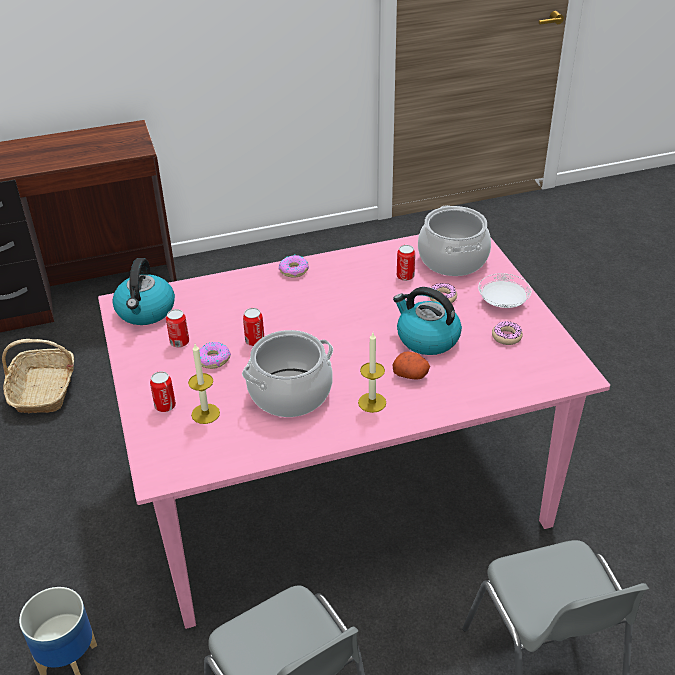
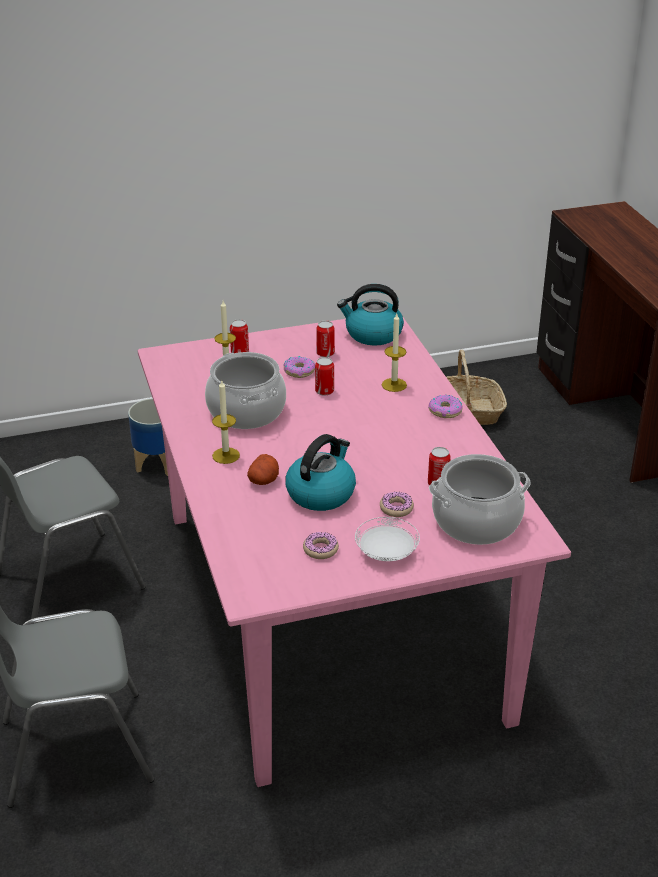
camera: 90 degrees right, 5 degrees down
none -> candle [382,314,407,392]

